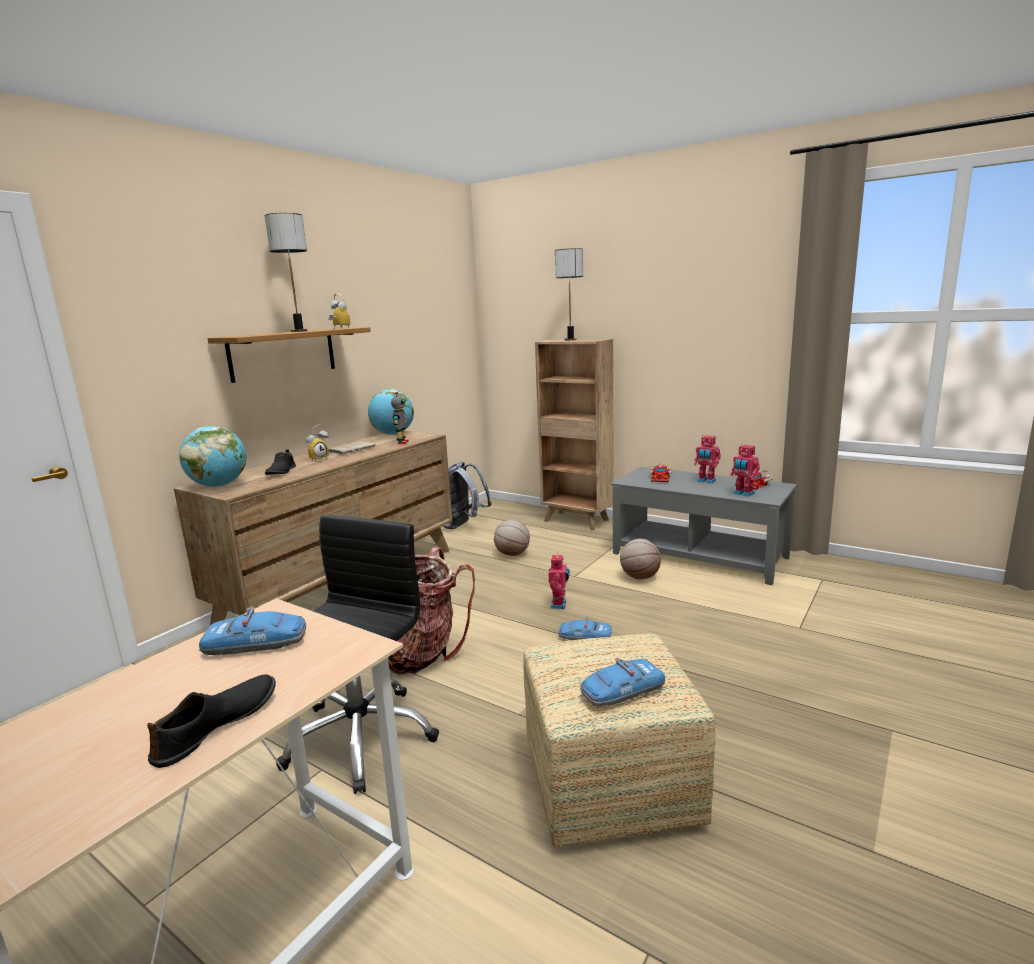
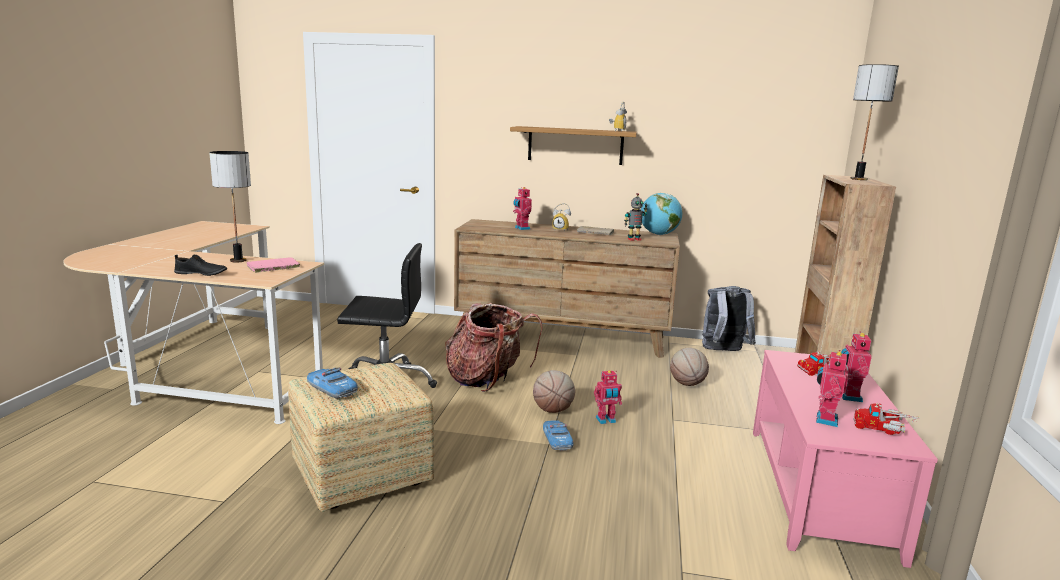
camera: 65 degrees right, 0 degrees up
globe [179,426,247,487] -> none
toy car [199,606,306,655] -> pink book [247,257,300,273]
table lamp [265,213,307,332] -> table lamp moved to [209,151,251,262]
black shoe [265,449,296,475] -> toy robot [513,187,532,230]
grey coffee table [611,467,797,585] -> pink coffee table [753,350,938,568]
basketball [620,539,661,579] -> basketball moved to [533,370,575,413]

